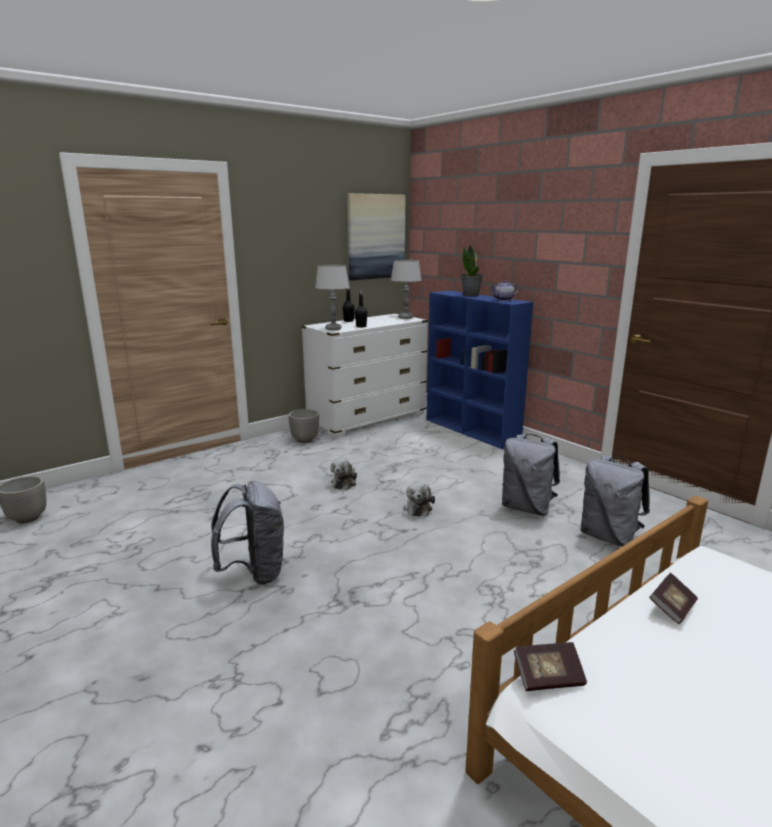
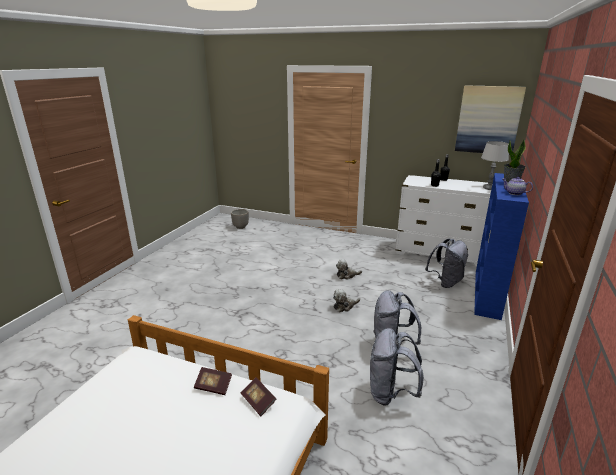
camera: 60 degrees right, 5 degrees up
grey backpack [211,481,284,585] -> grey backpack moved to [425,239,468,288]
planter [288,409,319,443] -> none
grey table lamp [315,265,349,330] -> none
book [514,642,587,691] -> book moved to [241,377,277,416]

